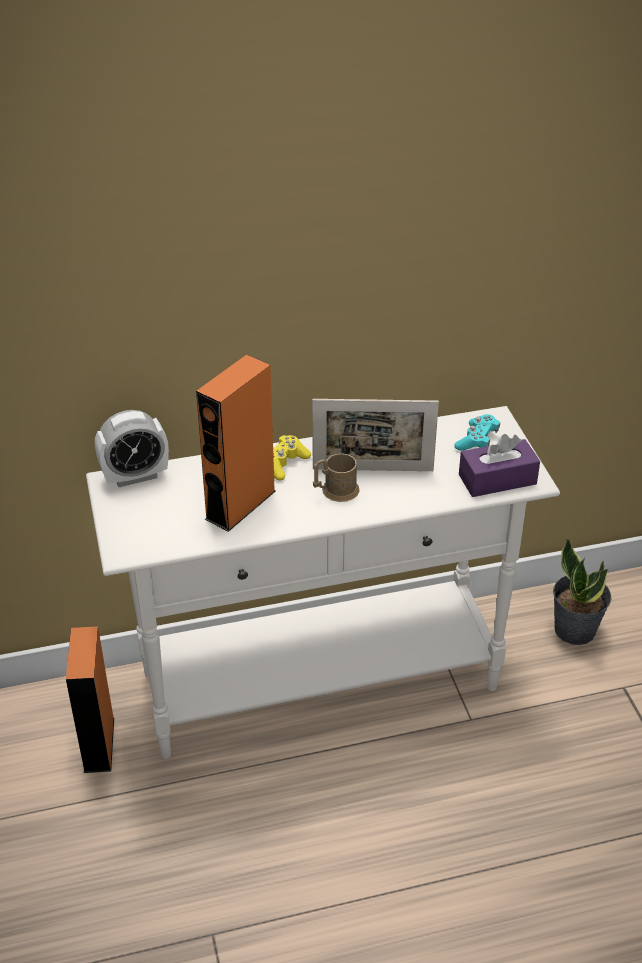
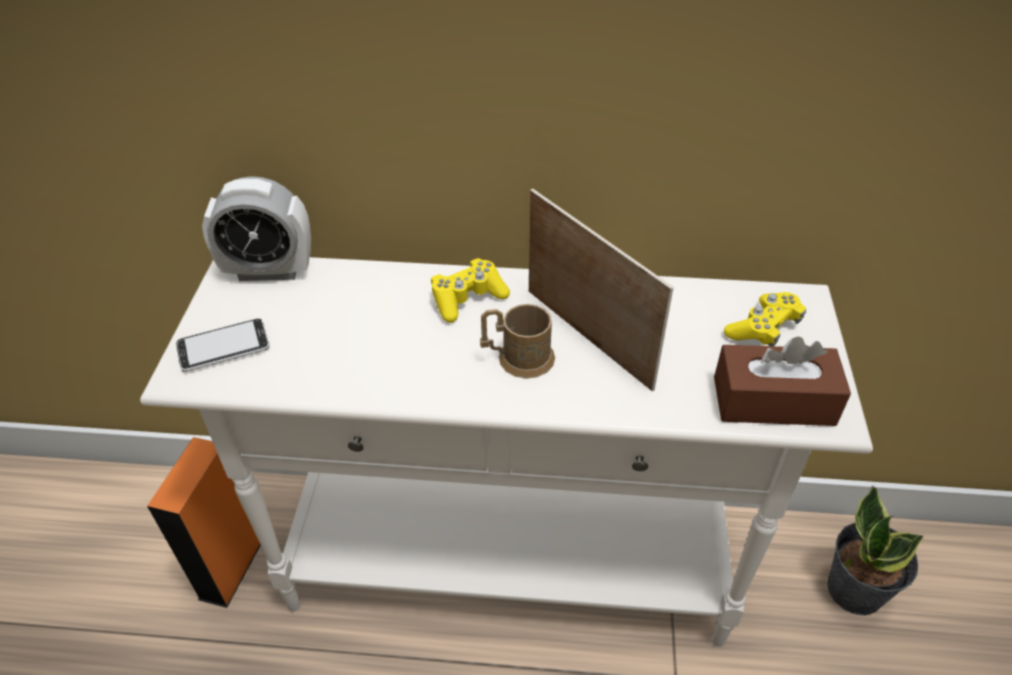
camera: 20 degrees right, 5 degrees up
orange speaker [196,354,276,532] -> none
picture frame [312,399,439,471] -> picture frame turned 150 degrees counterclockwise [529,189,674,391]
turquoise game controller [454,414,500,451] -> yellow game controller [724,292,806,346]
purple tissue box [459,434,540,497] -> brown tissue box [714,336,851,426]
none -> phone [176,319,270,372]

